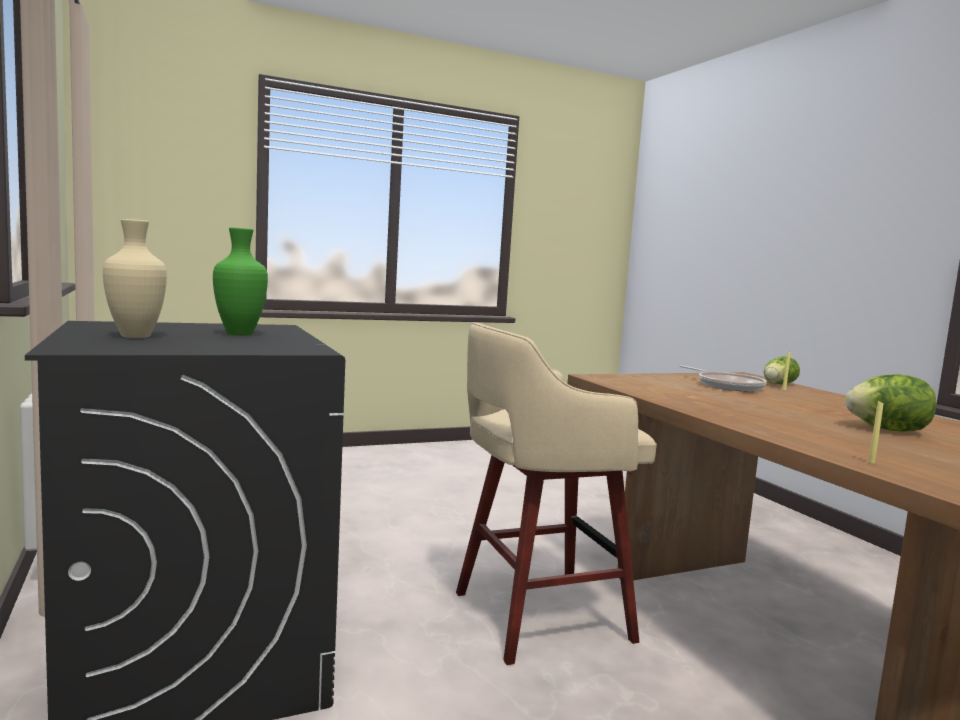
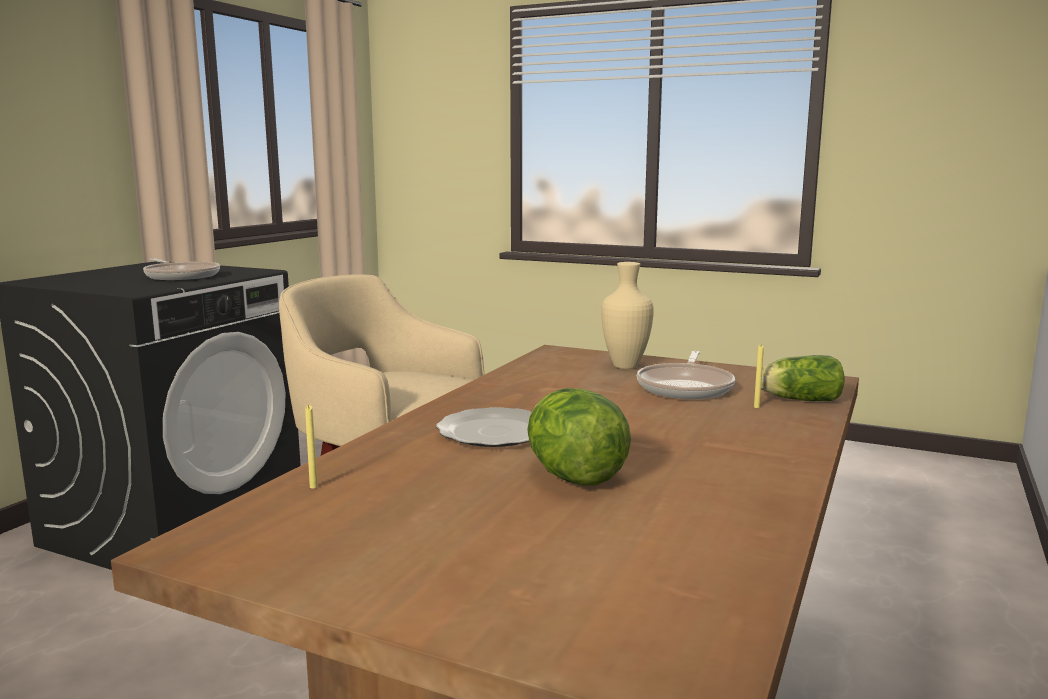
camera: 50 degrees right, 5 degrees up
beige vase [103,219,167,338] -> beige vase moved to [601,262,654,369]
green vase [213,228,268,336] -> frying pan [143,258,220,281]
none -> plate [436,407,532,447]

